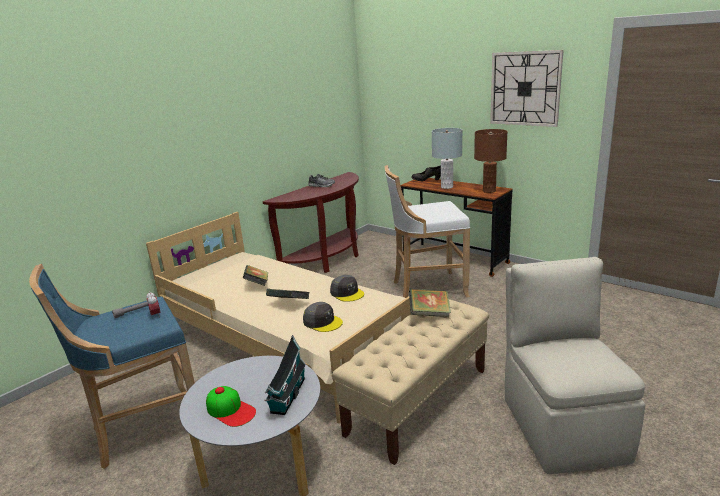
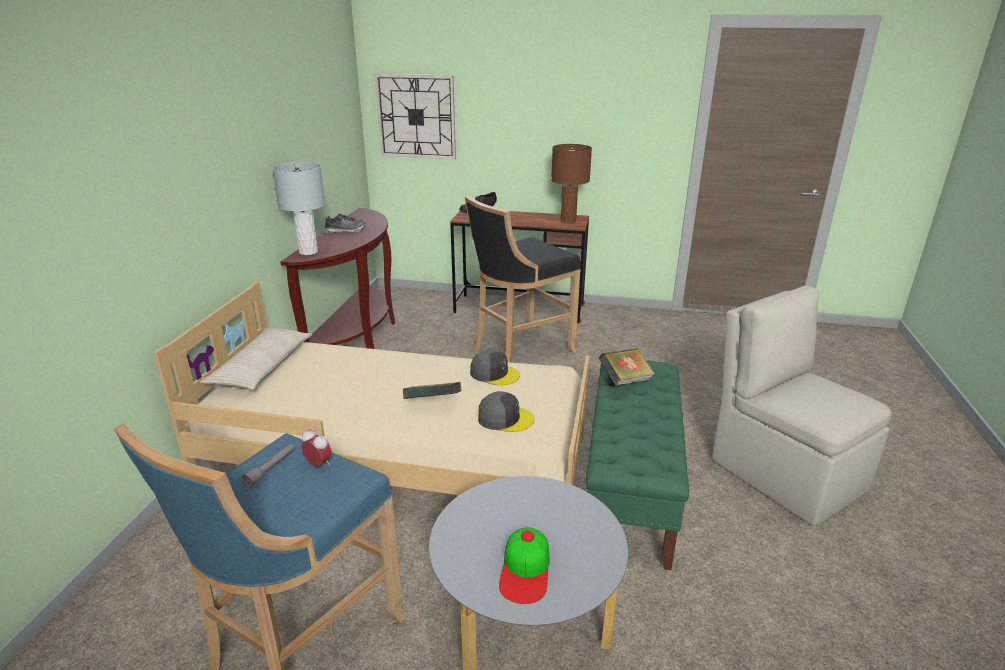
camera: 30 degrees left, 5 degrees up
cap [206,386,256,427] -> cap turned 90 degrees clockwise [499,527,550,604]
book [243,265,268,286] -> none
toy house [265,335,306,415] -> none
beige bench [332,299,489,465] -> green bench [586,361,689,571]
white stool [385,165,470,298] -> black stool [465,196,581,362]
grey table lamp [432,128,462,189] -> grey table lamp moved to [272,162,325,255]
wall clock [490,50,564,127] -> wall clock moved to [375,74,456,160]
none -> beige pillow [200,328,312,390]

